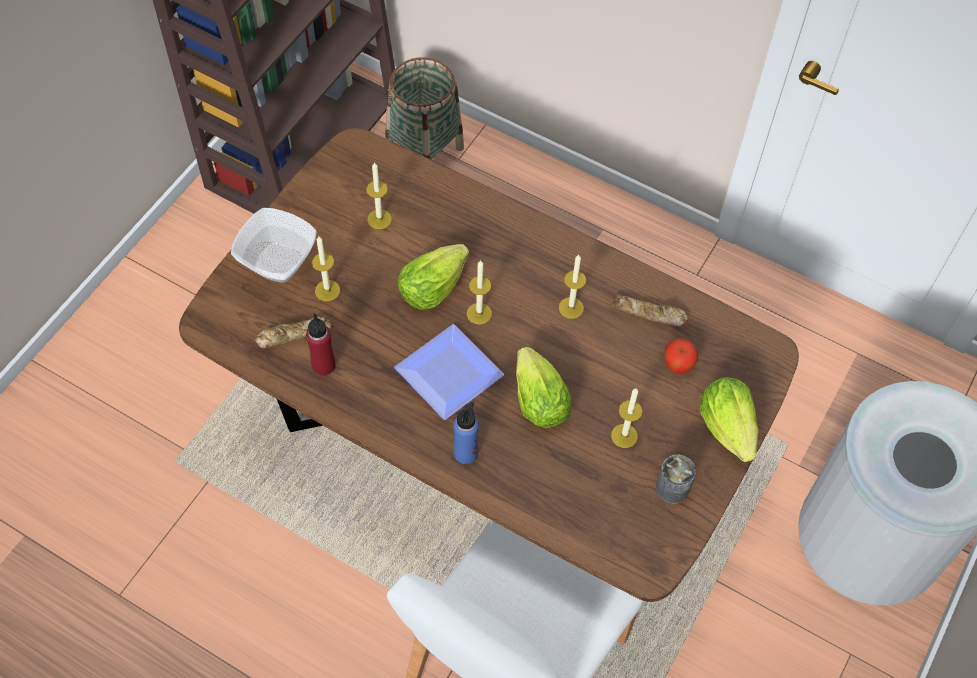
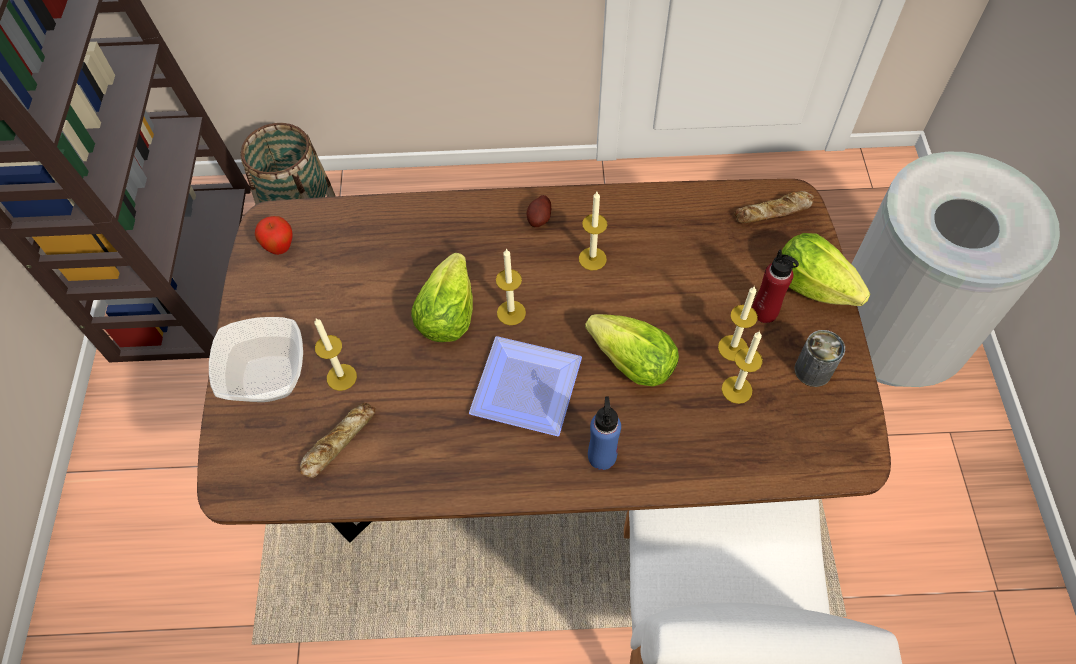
camera: 30 degrees left, 0 degrees up
red bottle [306,313,336,376] -> red bottle moved to [752,250,799,323]
candle [366,162,392,229] -> candle moved to [722,331,763,404]
bread [611,294,689,326] -> bread moved to [734,191,814,223]
apple [664,339,698,374] -> apple moved to [255,216,293,255]
none -> potato [527,195,551,227]

